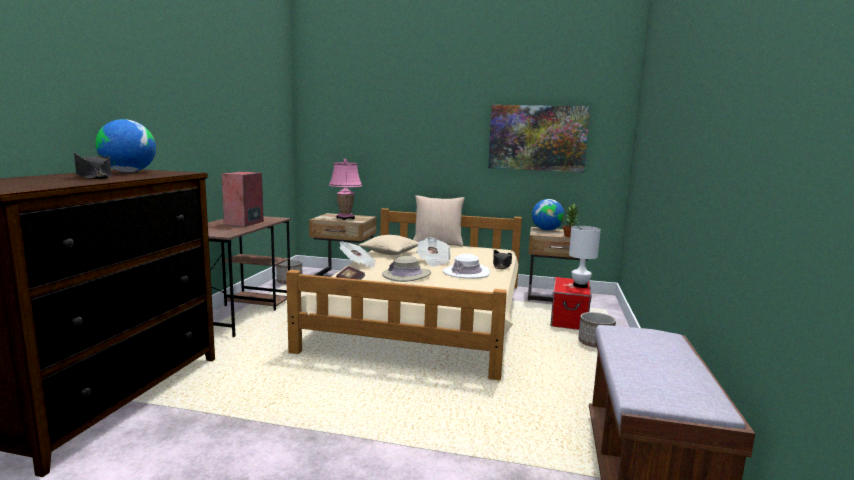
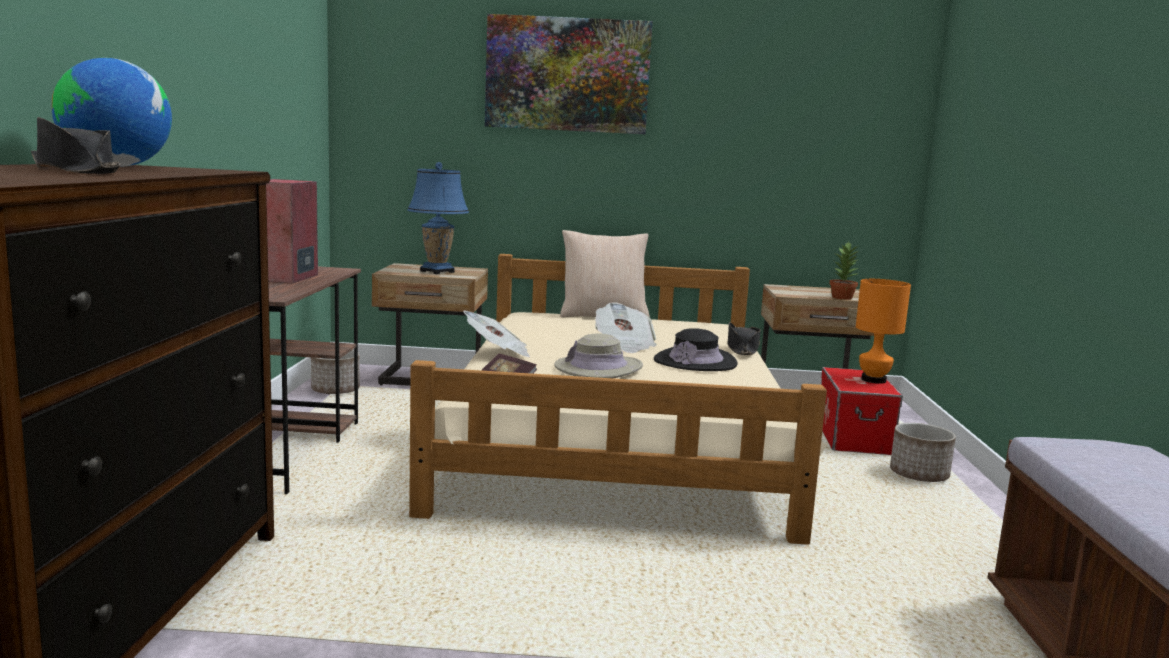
camera: 10 degrees left, 0 degrees up
pink table lamp [329,159,362,220] -> blue table lamp [407,162,469,274]
beige pillow [359,235,419,255] -> none
white hat [443,254,490,279] -> black hat [654,328,737,371]
picture [488,105,590,172] -> picture moved to [485,14,653,134]
globe [532,199,565,231] -> none
white table lamp [569,226,601,288] -> orange table lamp [856,279,911,384]

